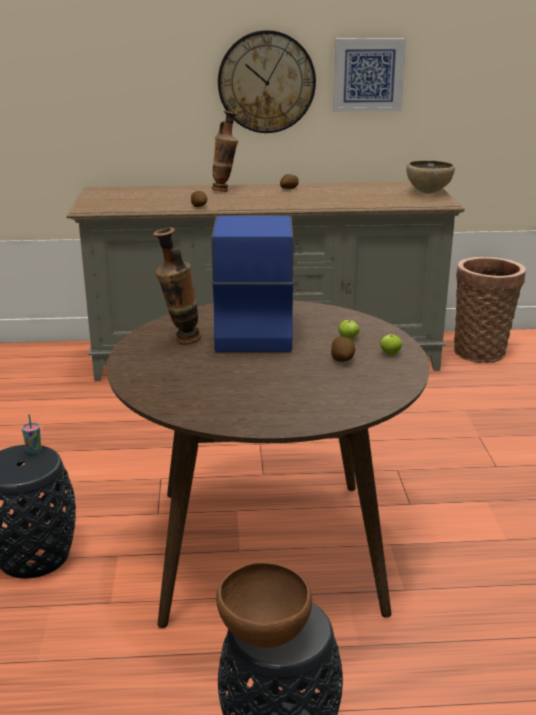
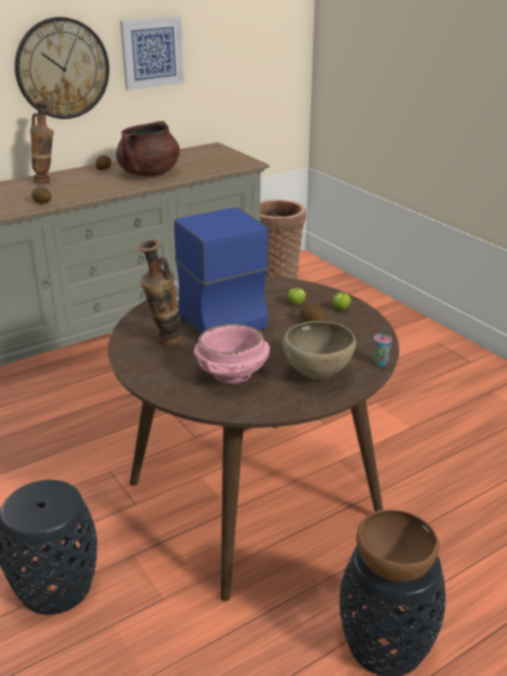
camera: 30 degrees left, 5 degrees up
cup [22,414,41,455] -> cup moved to [373,325,392,366]
brown bowl [406,160,455,194] -> brown bowl moved to [283,321,356,379]
none -> brown cooking pot [116,121,180,176]
none -> pink bowl [194,324,270,384]

